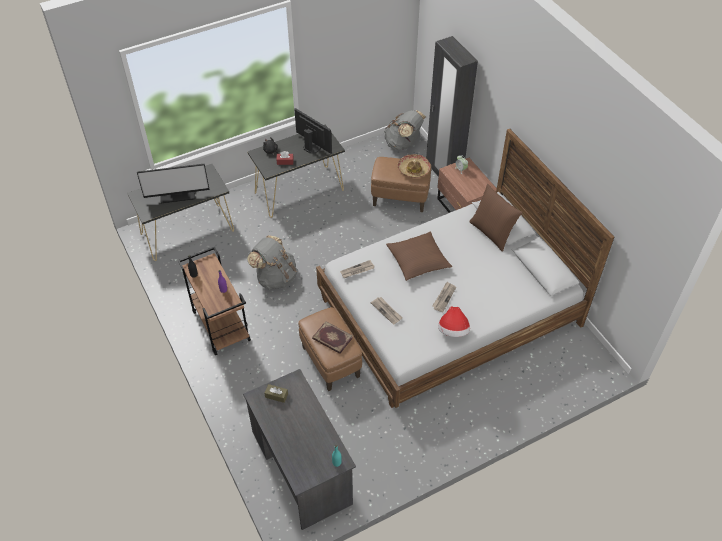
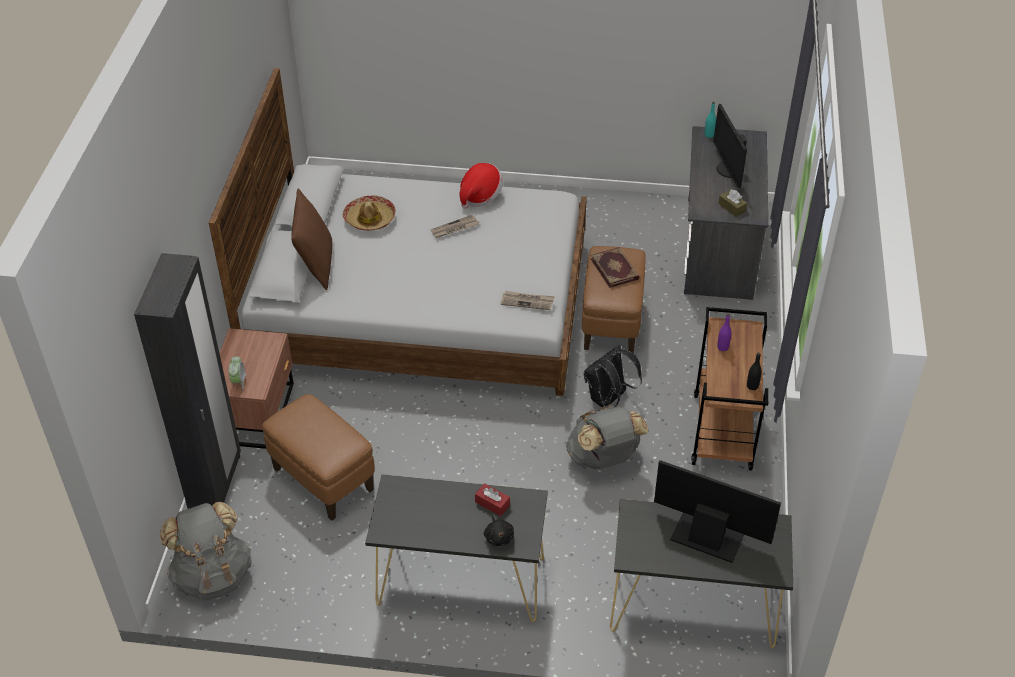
camera: 145 degrees left, 5 degrees down
monitor [294,108,332,154] -> monitor moved to [713,104,747,188]
newspaper [371,297,402,325] -> none
brown pillow [386,232,452,281] -> none
hat [397,154,430,178] -> hat moved to [343,195,396,231]
none -> black backpack [584,345,642,407]

